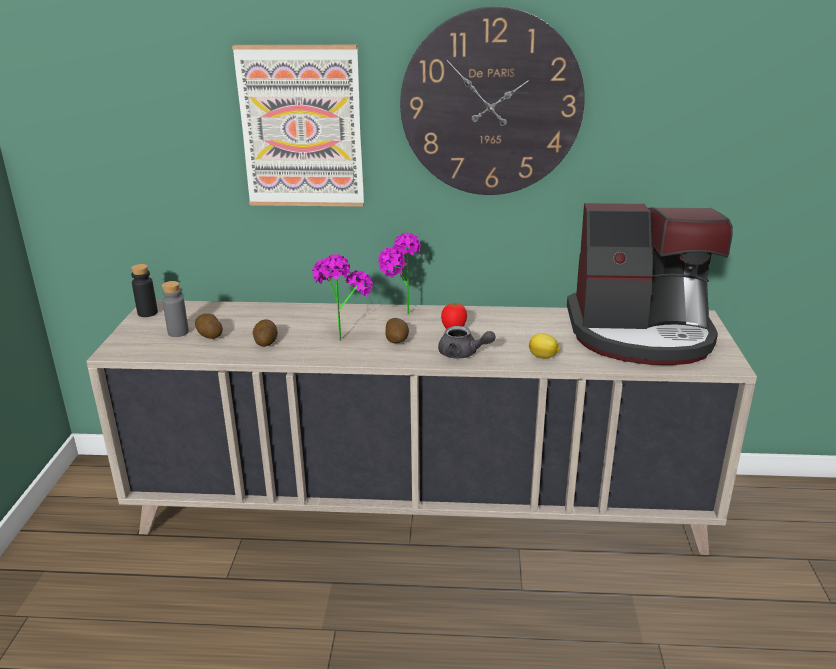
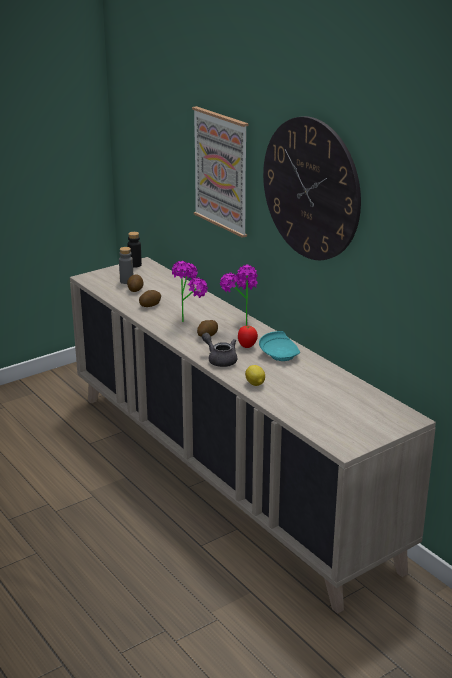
camera: 50 degrees right, 0 degrees up
grey teapot [438,326,496,359] -> grey teapot turned 150 degrees clockwise [202,333,237,367]
coffee machine [567,203,733,365] -> none
none -> turquoise plate [259,331,300,361]

